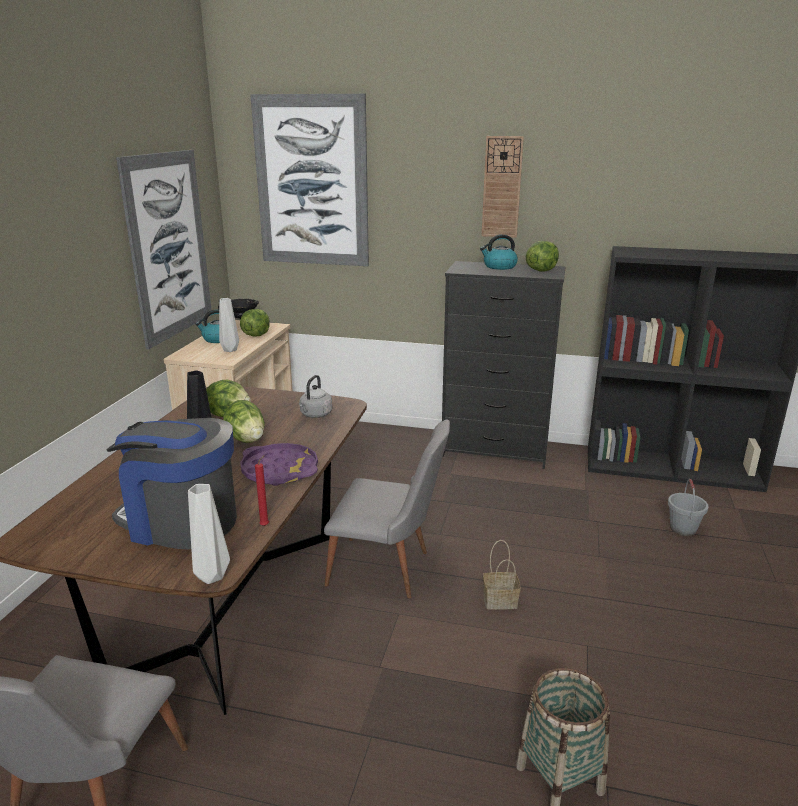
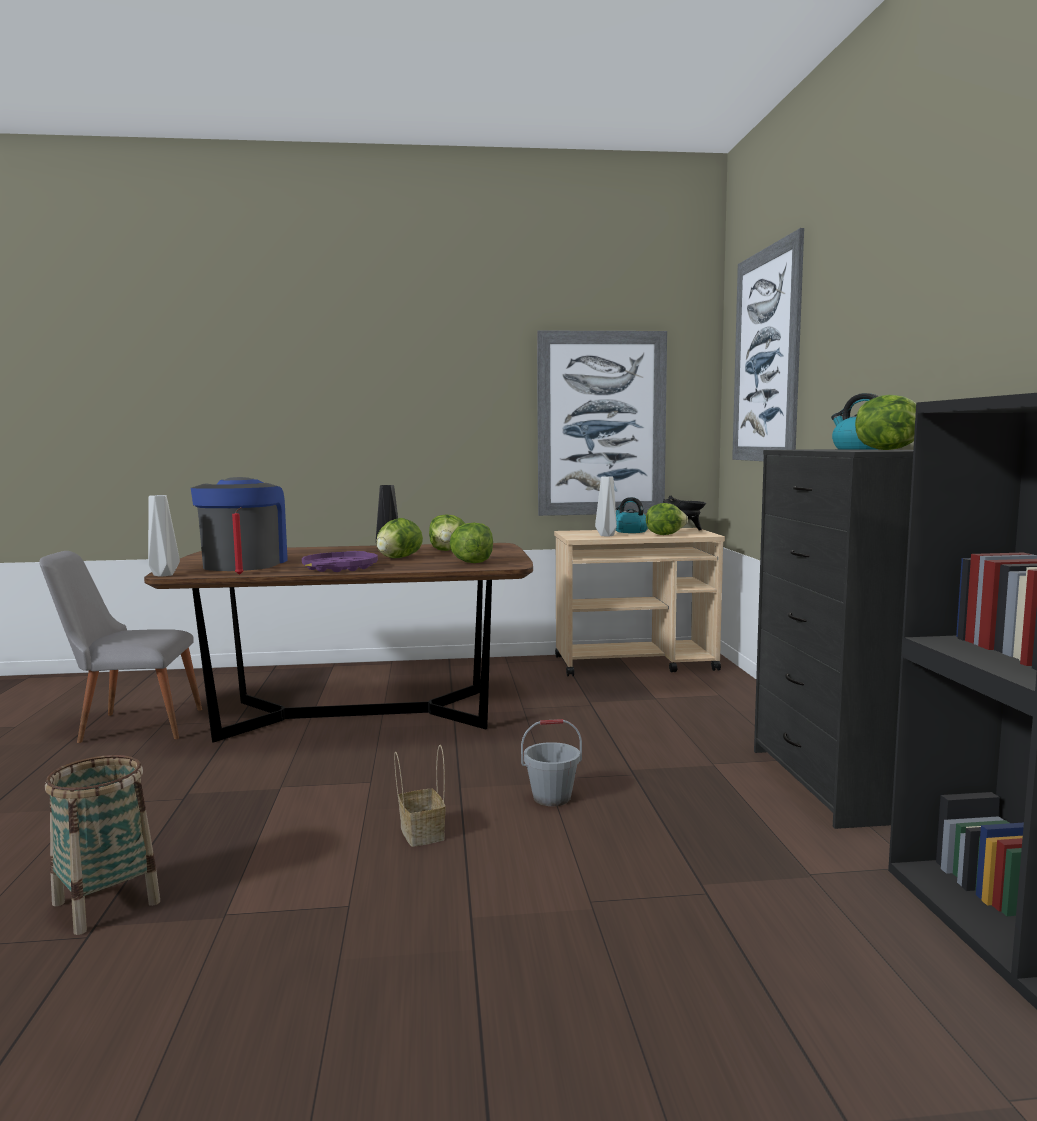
camera: 70 degrees right, 15 degrees down
grey kettle [299,375,332,418] -> lettuce [450,523,493,563]
grey chair [324,420,450,598] -> none
wall clock [482,136,524,238] -> none
grey bucket [668,479,708,536] -> grey bucket moved to [521,719,582,806]

